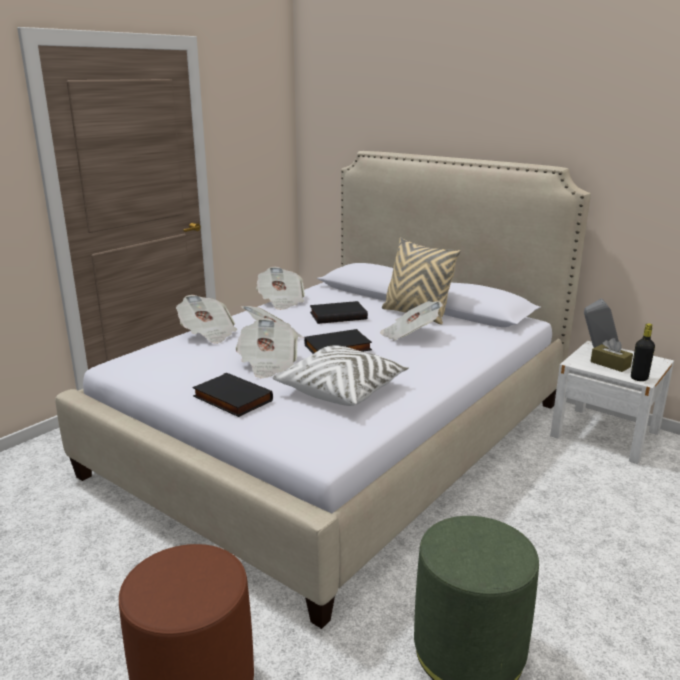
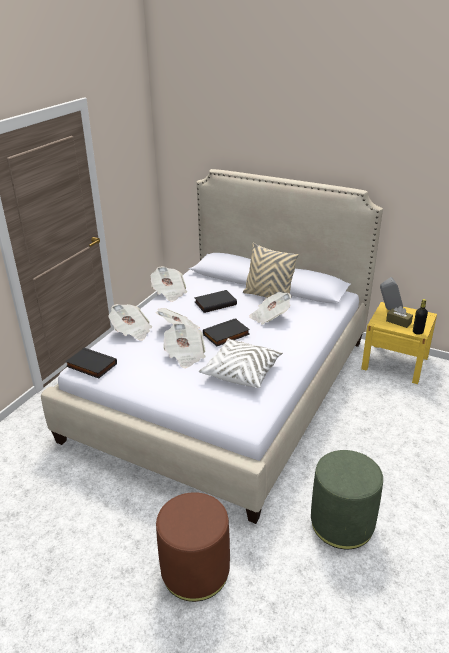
camera: 10 degrees left, 10 degrees up
black book [193,373,273,417] -> black book moved to [65,348,117,379]
white nightstand [550,341,674,464] -> yellow nightstand [361,302,437,384]

